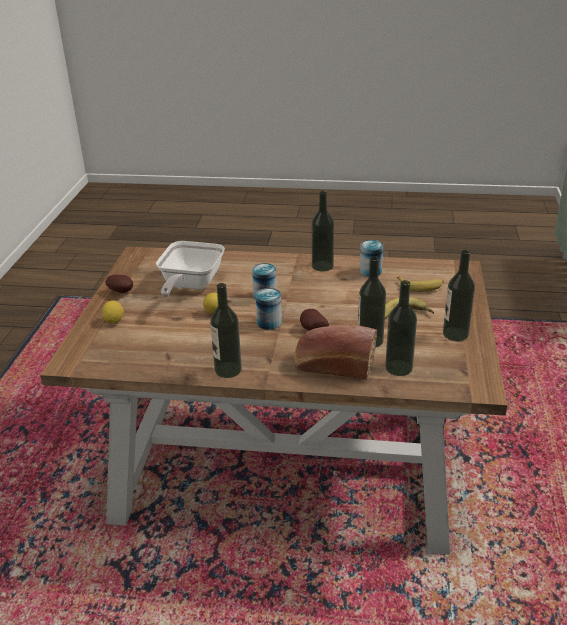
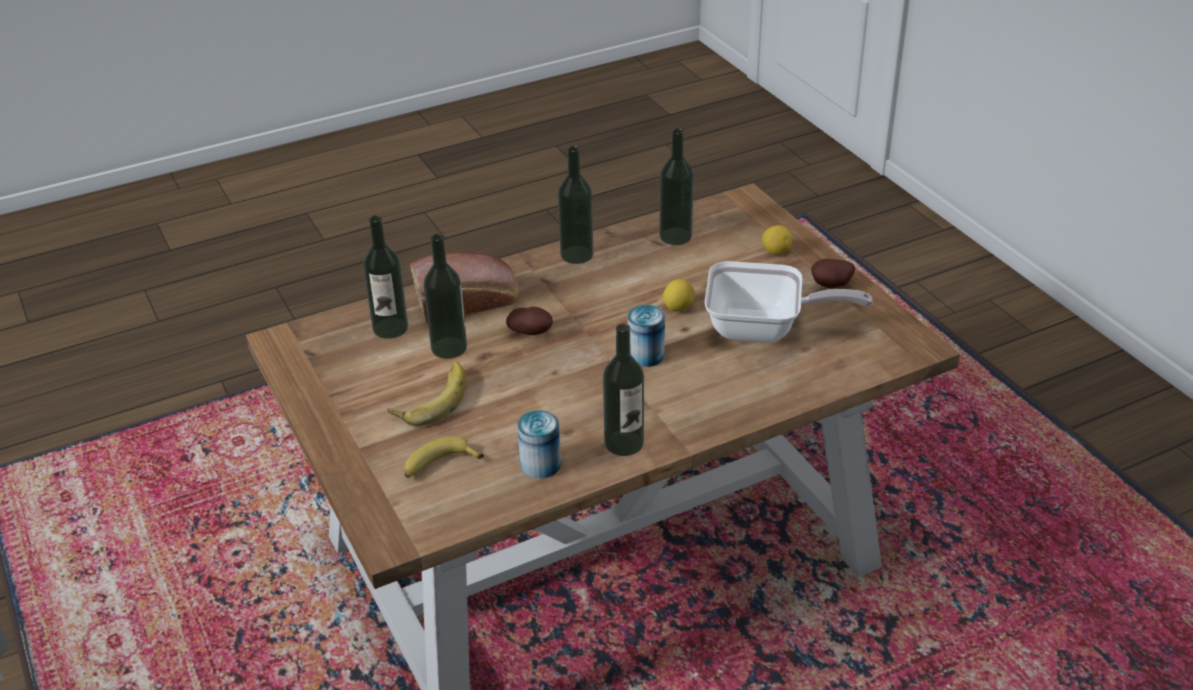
camera: 145 degrees right, 5 degrees up
frying pan [156,241,225,297] -> frying pan turned 120 degrees clockwise [704,261,872,343]
can [256,288,282,330] -> none
bottle [443,250,475,341] -> bottle moved to [659,128,694,245]

